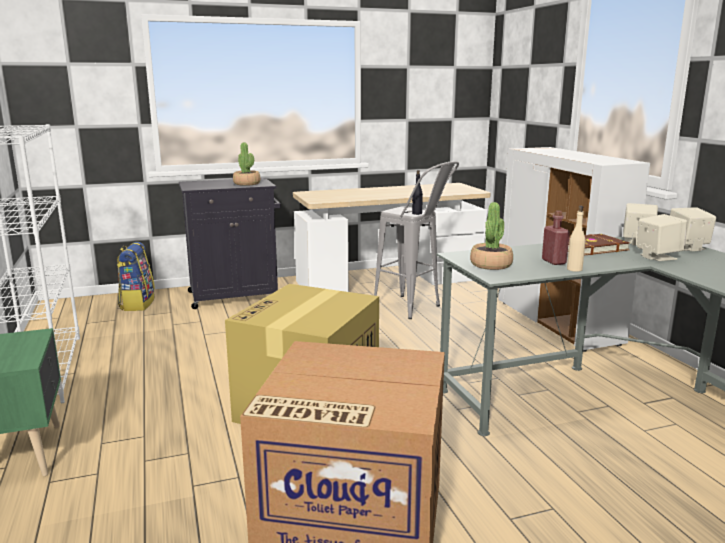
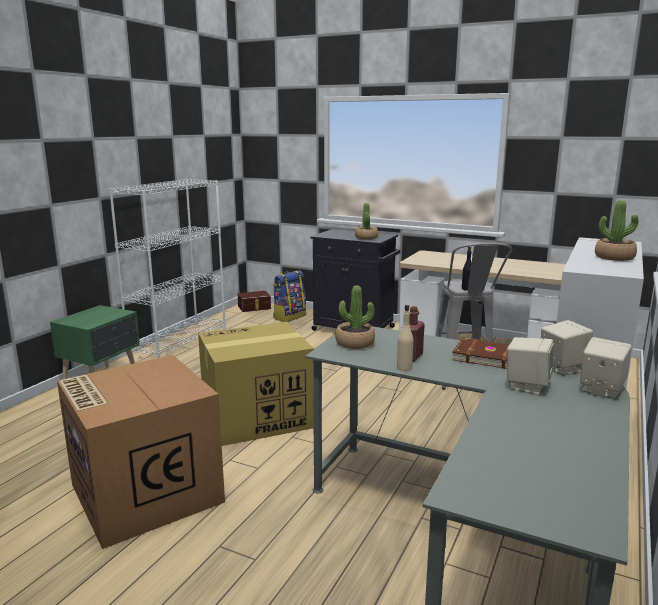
camera: 45 degrees right, 0 degrees up
none -> brown storage box [238,291,271,312]
none -> potted plant [595,200,639,261]

